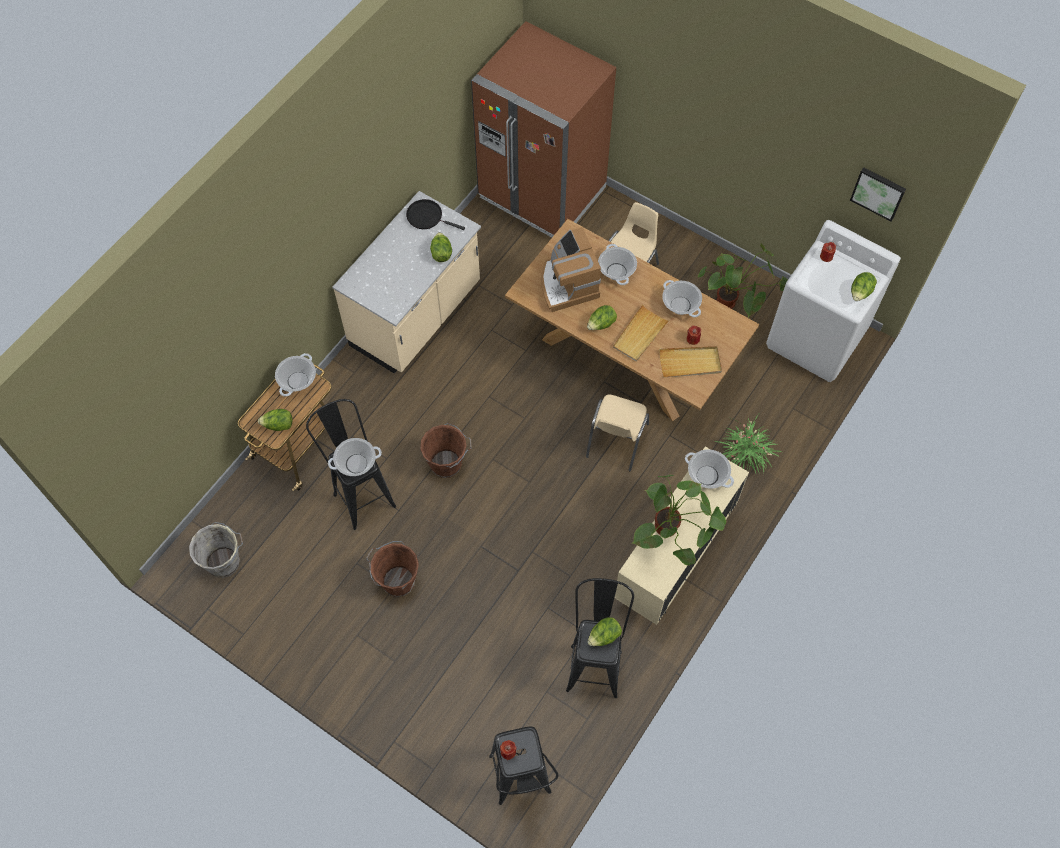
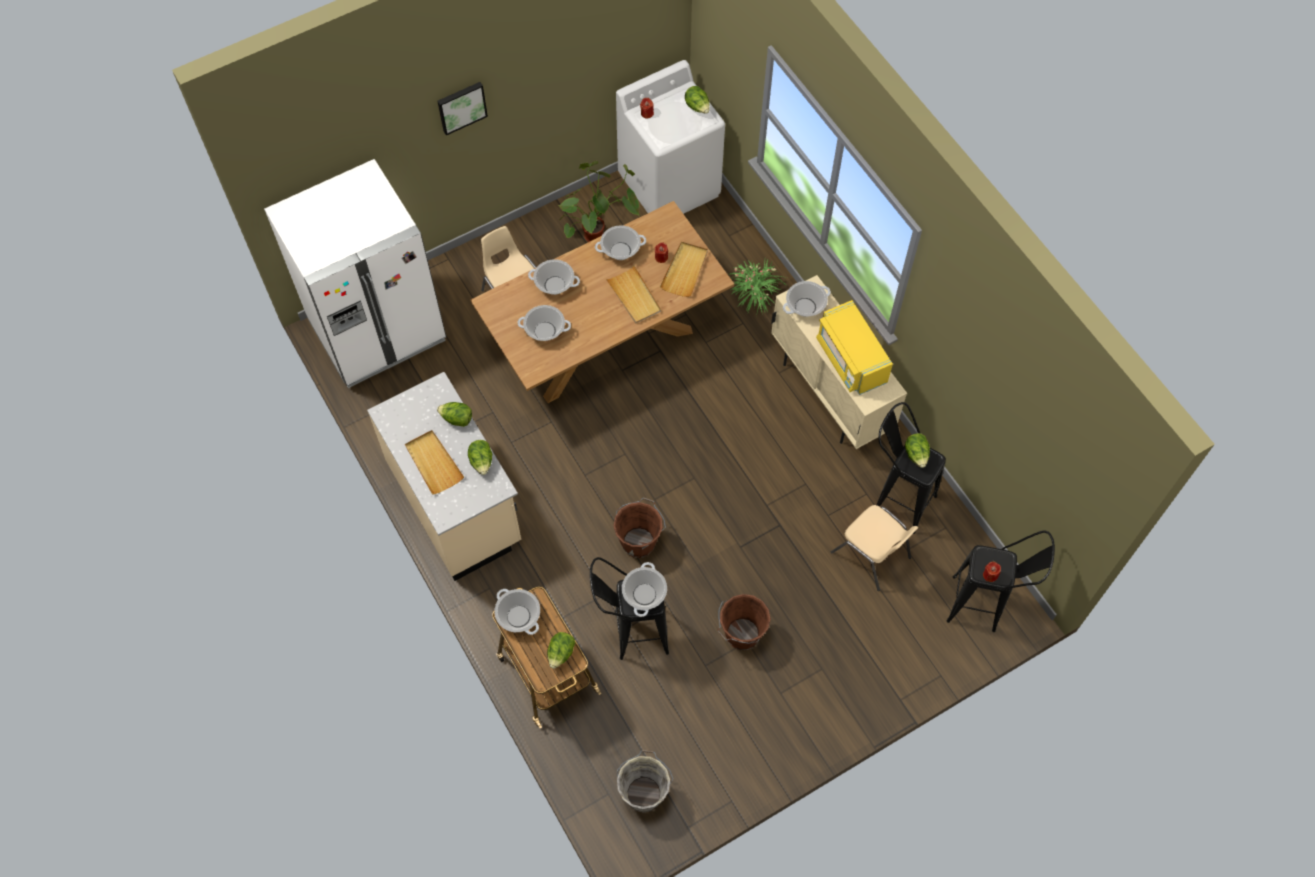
camera: 65 degrees left, 0 degrees up
black frying pan [406,199,465,230] -> none
brown fridge [471,21,616,237] -> white fridge [264,159,446,388]
coffee machine [541,227,601,312] -> cooking pot [518,305,571,341]
beige chair [586,394,649,471] -> beige chair moved to [831,505,918,591]
lettuce [587,305,617,330] -> lettuce moved to [468,440,492,475]
potted plant [632,475,726,565] -> yellow microwave [816,300,893,395]
picture [850,167,906,221] -> picture moved to [437,82,488,136]
none -> beige tray [405,430,464,494]

